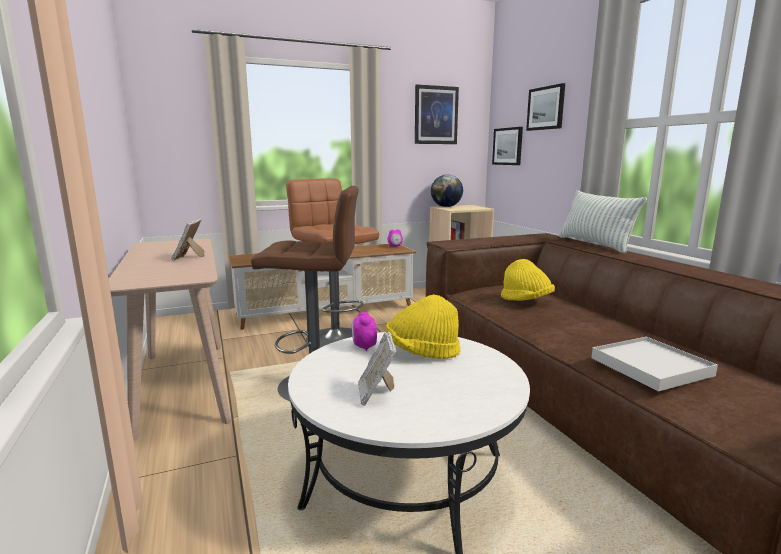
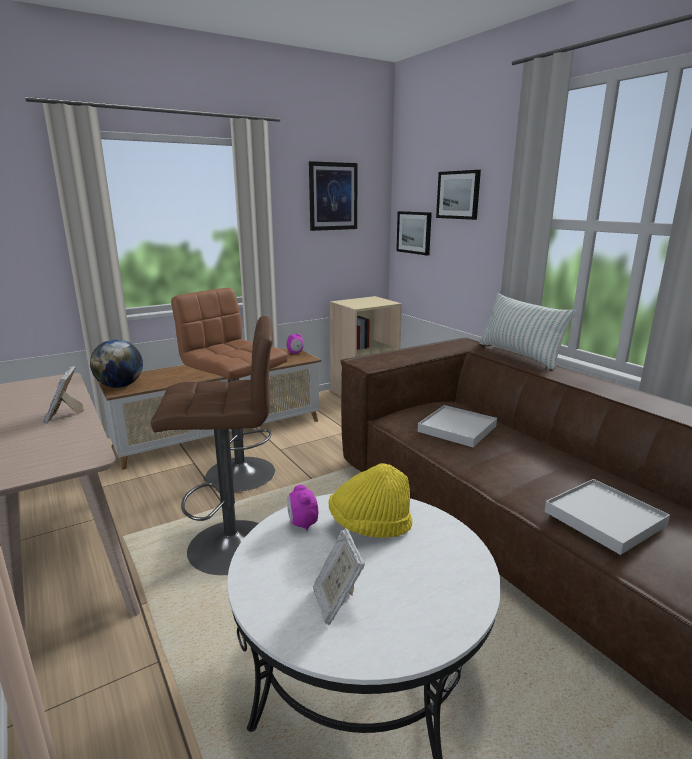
camera: 10 degrees left, 5 degrees up
globe [431,174,463,207] -> globe moved to [90,339,143,388]
yellow hat [501,259,555,301] -> white tray [418,405,497,447]

